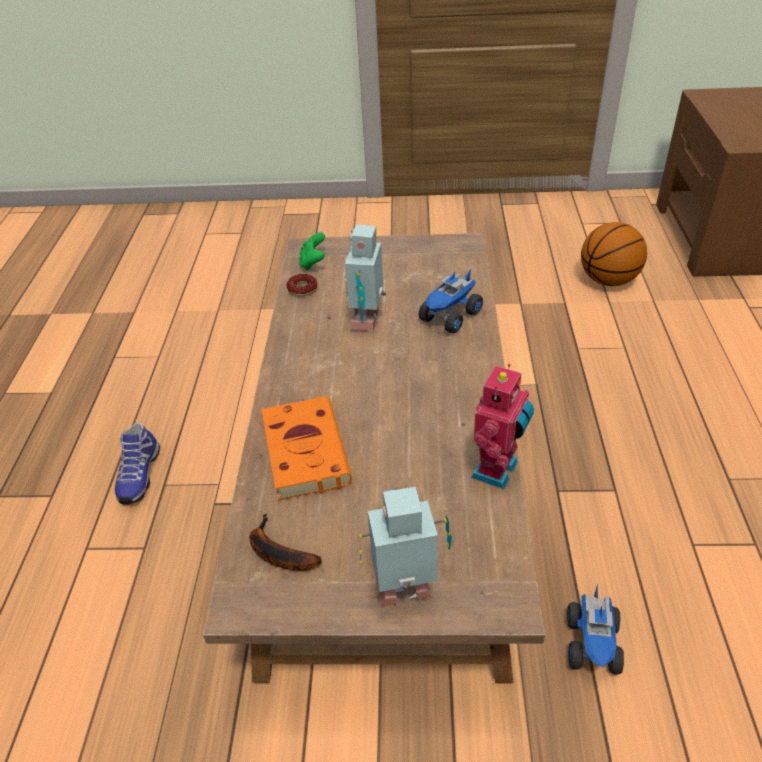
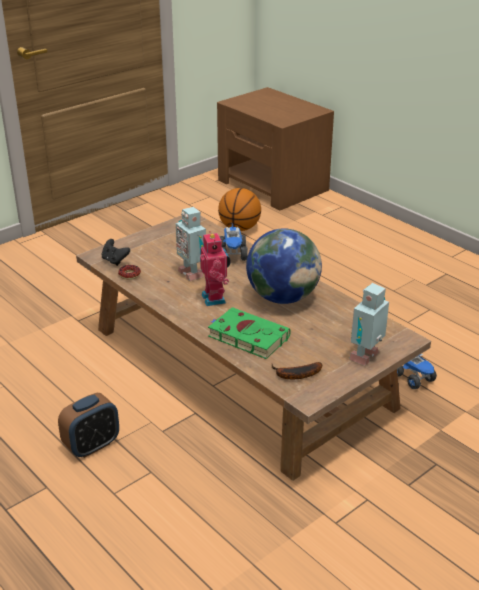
camera: 45 degrees left, 10 degrees down
shoe [115,422,160,504] -> alarm clock [58,393,119,458]
orange book [262,396,352,501] -> green book [208,307,291,359]
green game controller [299,232,325,270] -> black game controller [101,239,130,266]
toy robot [471,364,534,489] -> toy robot moved to [200,231,231,306]
none -> globe [246,228,322,304]

